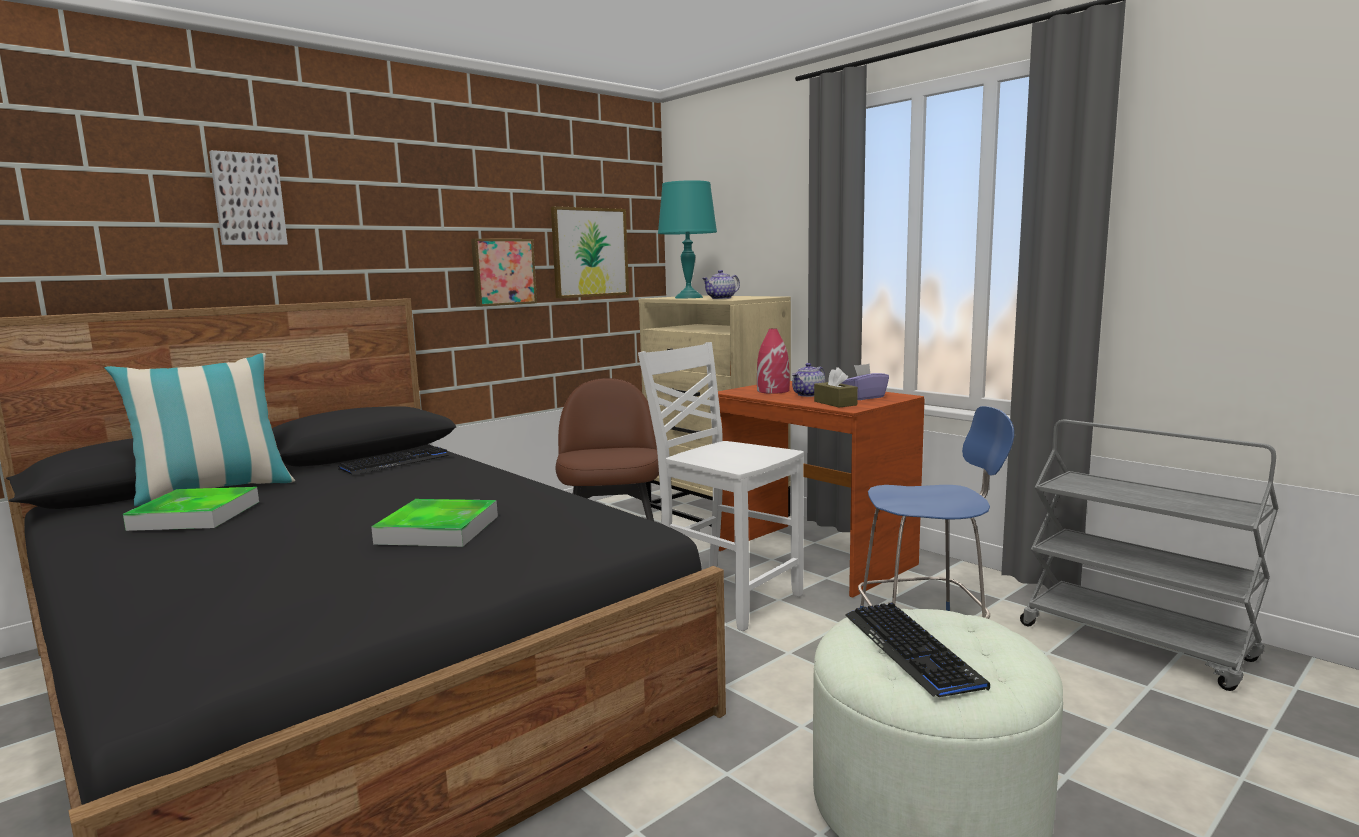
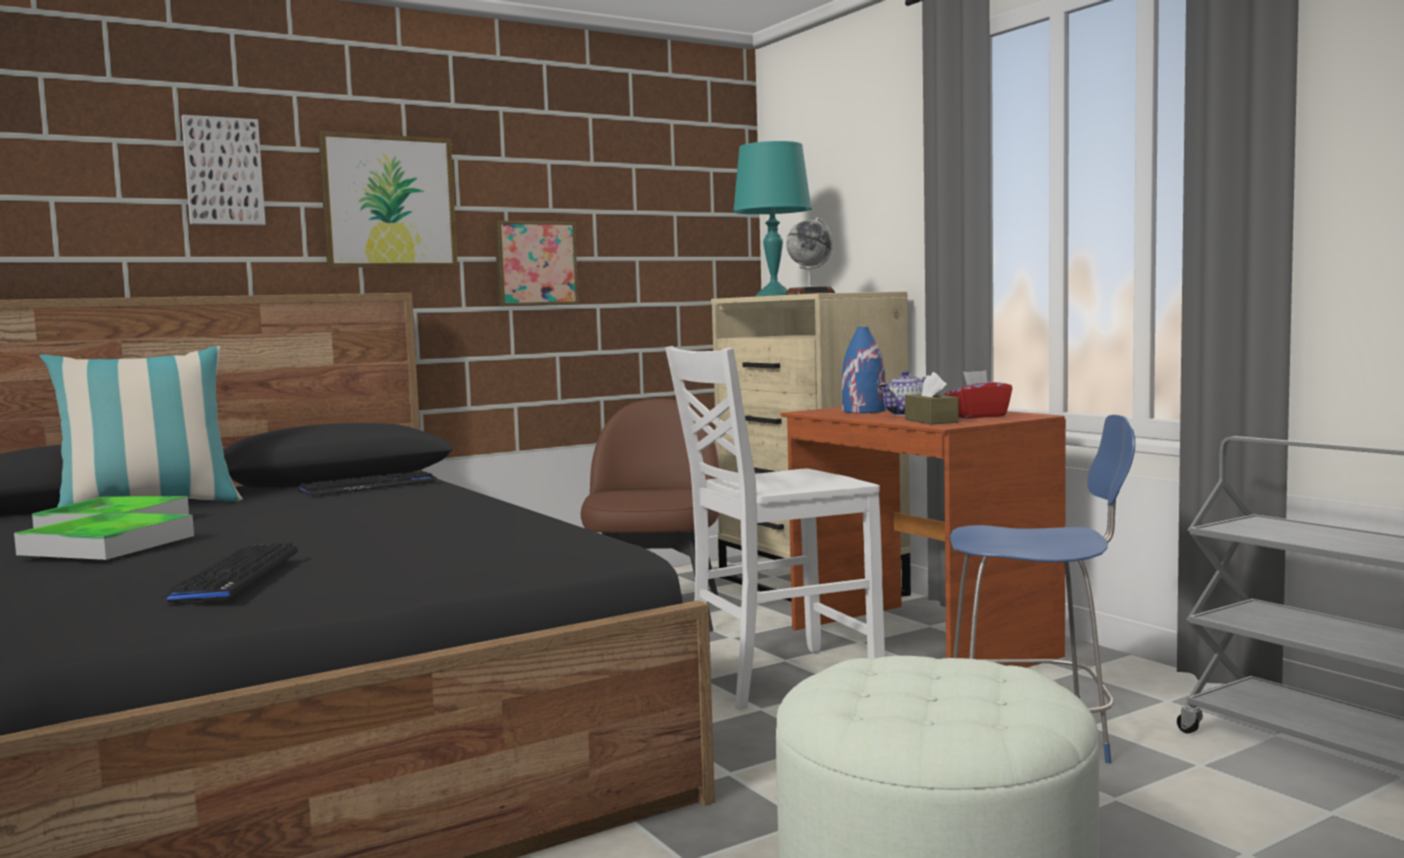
camera: 10 degrees right, 5 degrees down
tray [371,499,498,547] -> tray moved to [14,512,194,560]
picture [551,206,629,298] -> picture moved to [318,131,458,268]
white chair [638,342,804,631] -> white chair turned 75 degrees counterclockwise [665,346,885,710]
teapot [702,270,740,299] -> globe [785,217,835,295]
red vase [757,328,790,394] -> blue vase [842,327,886,413]
purple tissue box [841,364,889,400] -> red tissue box [944,370,1012,419]
keyboard [845,602,990,697] -> keyboard moved to [158,543,298,603]

